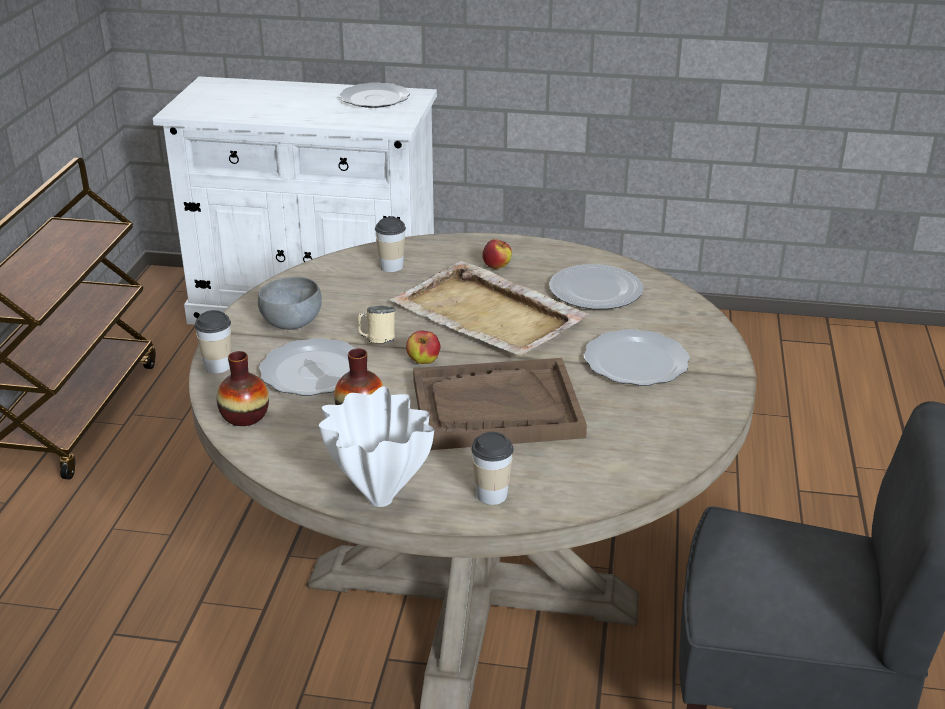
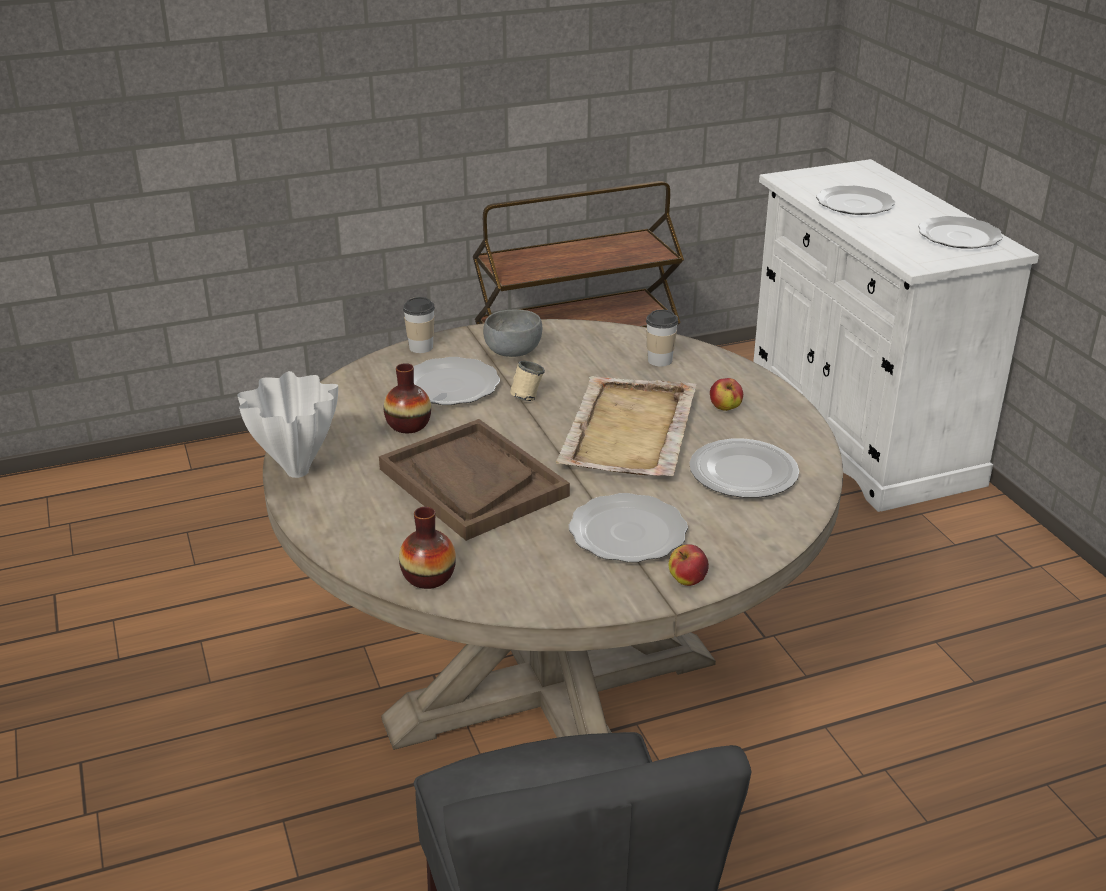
camera: 60 degrees right, 0 degrees up
vase [216,351,269,426] -> vase moved to [399,507,456,589]
apple [406,330,441,364] -> apple moved to [669,544,709,586]
cup [471,432,514,505] -> none
none -> plate [816,186,895,215]

